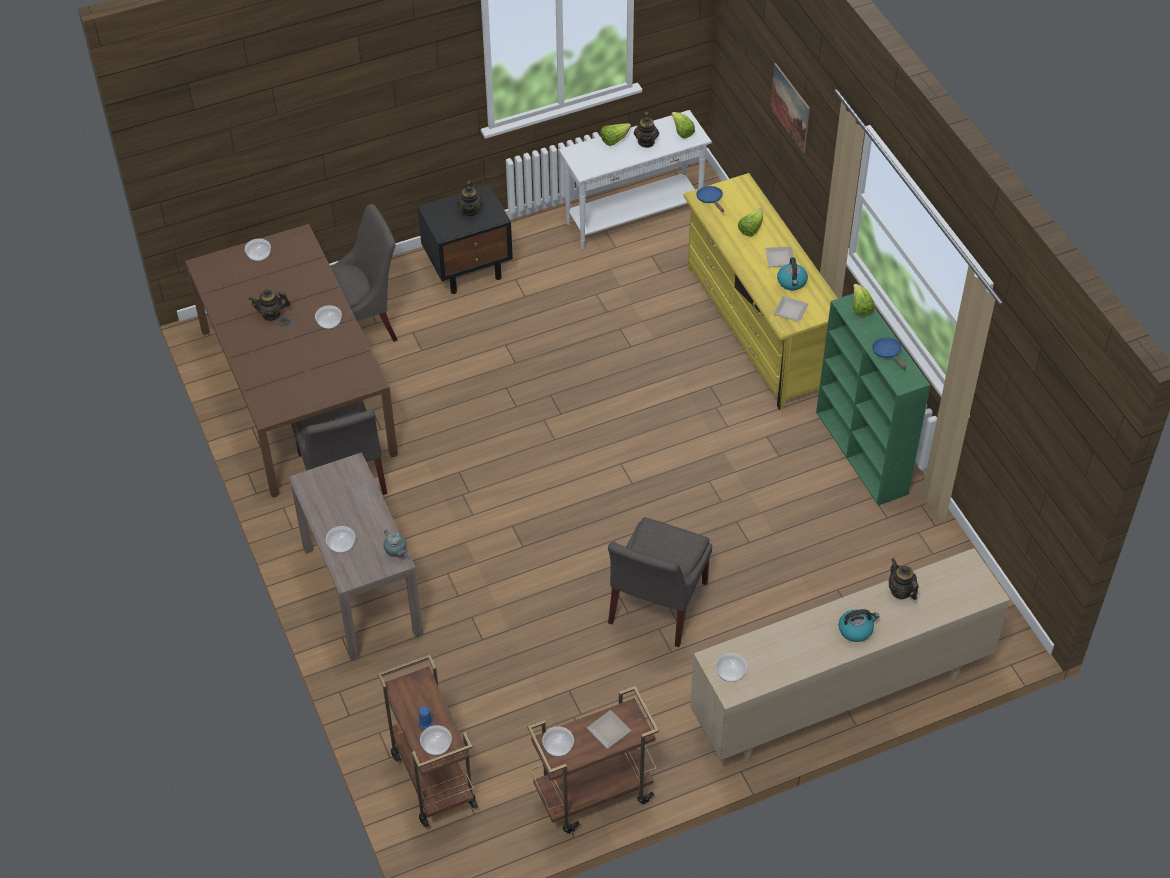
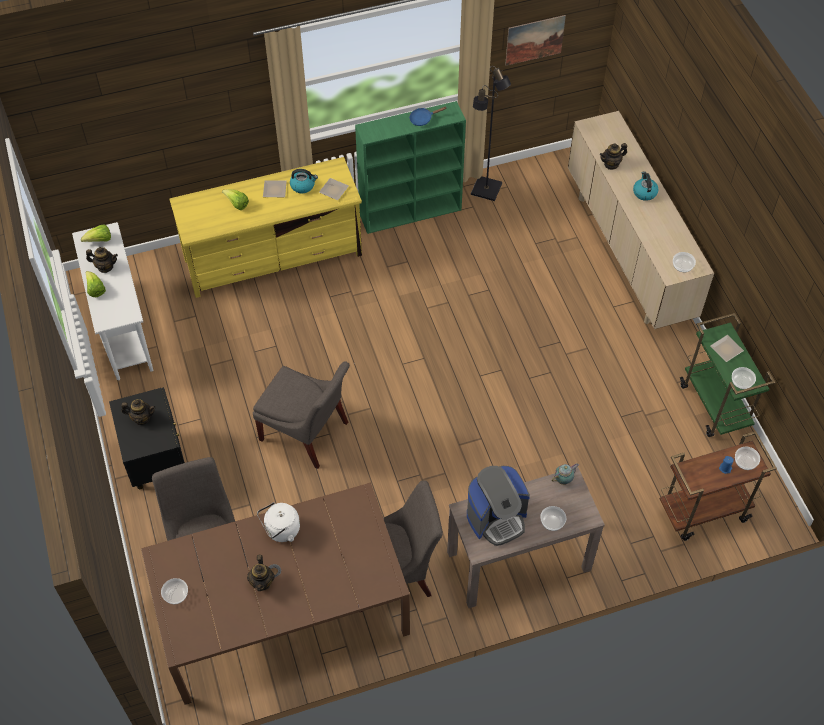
camera: 85 degrees left, 5 degrees up
bowl [315,305,342,329] -> white kettle [257,502,300,542]
brown cart [527,686,659,834] -> green cart [680,313,776,437]
grey chair [608,517,712,647] -> grey chair moved to [253,361,350,469]
blue frying pan [696,186,724,212] -> none
picture [770,63,810,153] -> picture moved to [505,15,566,66]
lettuce [853,284,874,316] -> none
none -> coffee machine [467,466,530,546]
none -> black floor lamp [471,66,511,201]

